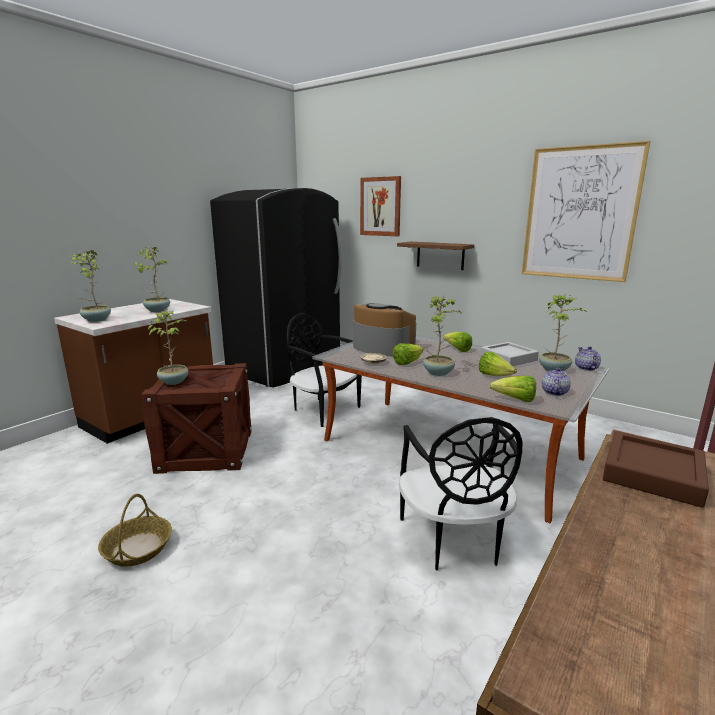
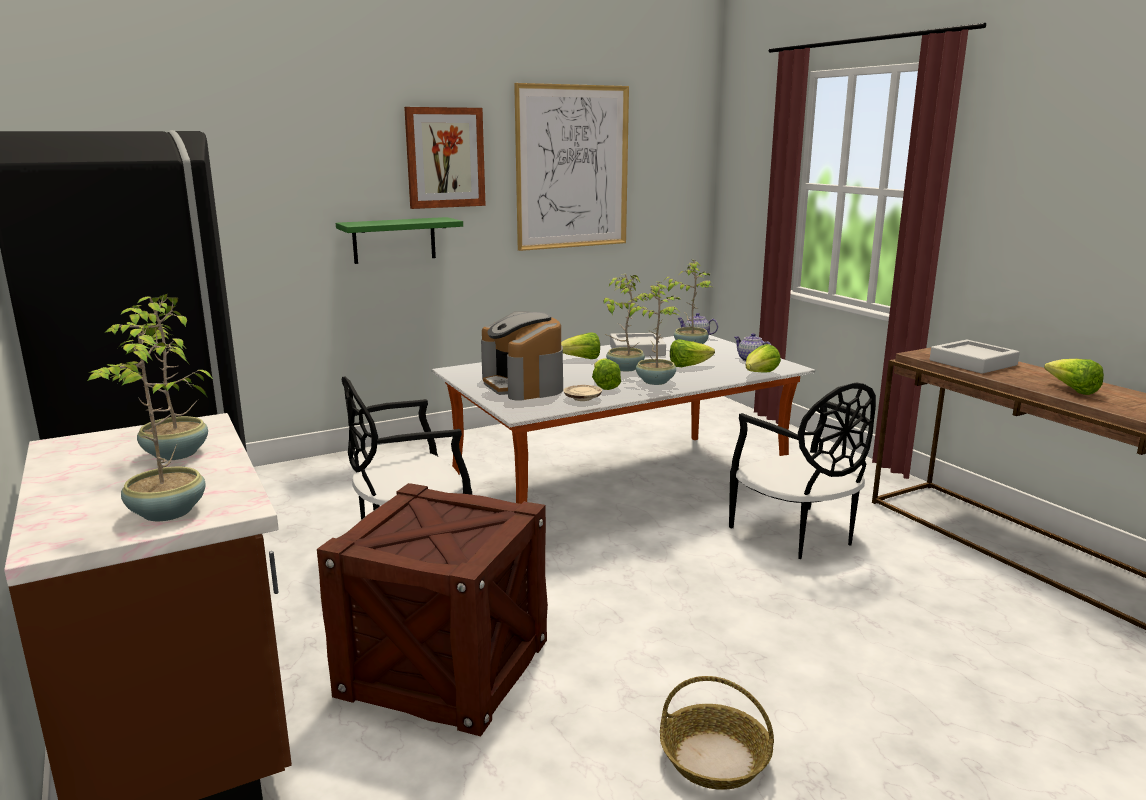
camera: 65 degrees left, 0 degrees up
potted plant [146,309,189,385] -> potted plant moved to [603,274,648,371]
coffee machine [353,303,416,356] -> coffee machine turned 90 degrees counterclockwise [481,311,563,401]
picture [360,176,401,236] -> picture moved to [404,107,486,209]
brown shelf [397,242,474,270] -> green shelf [336,217,463,264]
black chair [399,417,523,571] -> black chair turned 45 degrees clockwise [729,382,876,559]
brown tray [603,431,709,508] -> grey tray [930,340,1020,374]
none -> lettuce [1044,359,1104,395]

